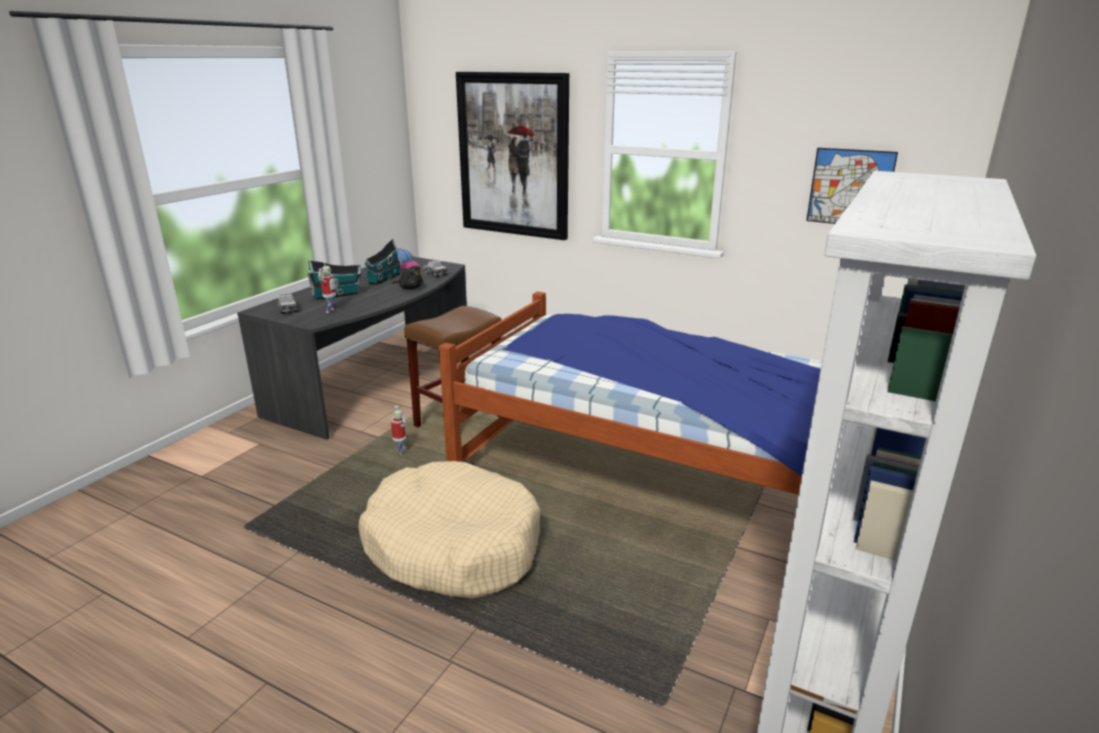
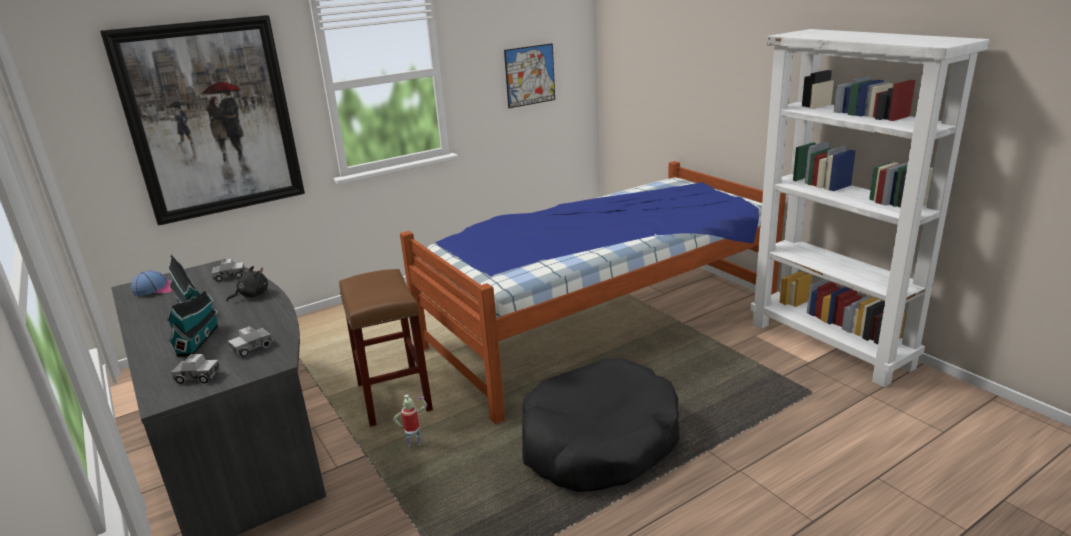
camera: 60 degrees left, 0 degrees up
toy robot [318,261,340,313] -> toy truck [228,326,273,357]
beige dog bed [358,461,540,598] -> black dog bed [522,358,680,492]

